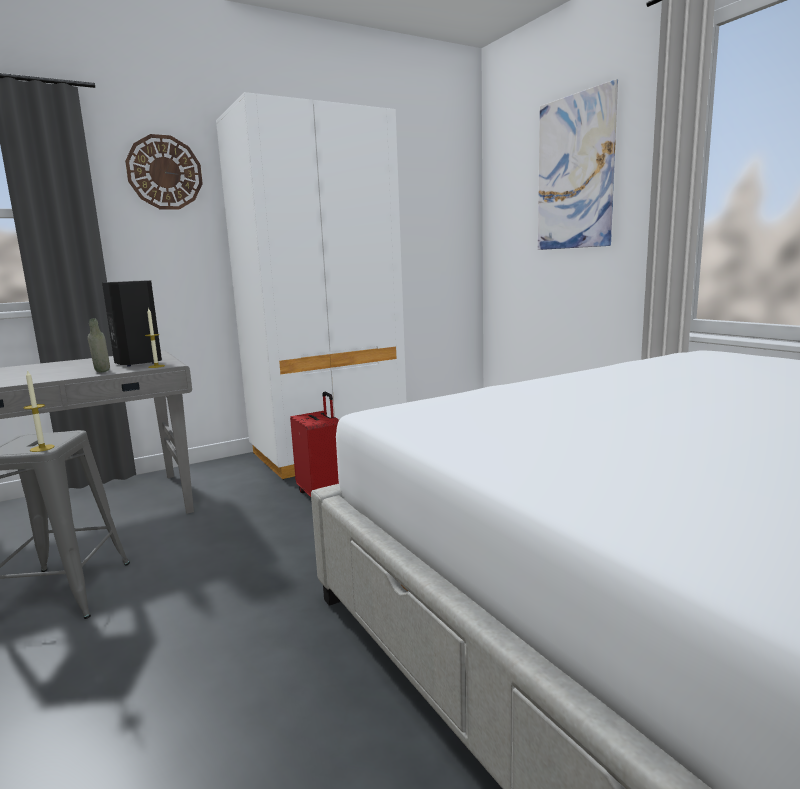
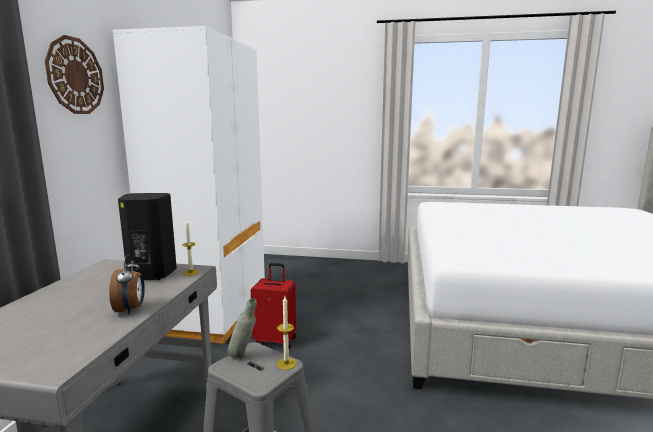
camera: 50 degrees left, 0 degrees up
grey bottle [88,319,110,372] -> grey bottle moved to [228,298,257,358]
picture [538,79,618,250] -> none
none -> alarm clock [109,255,145,315]

